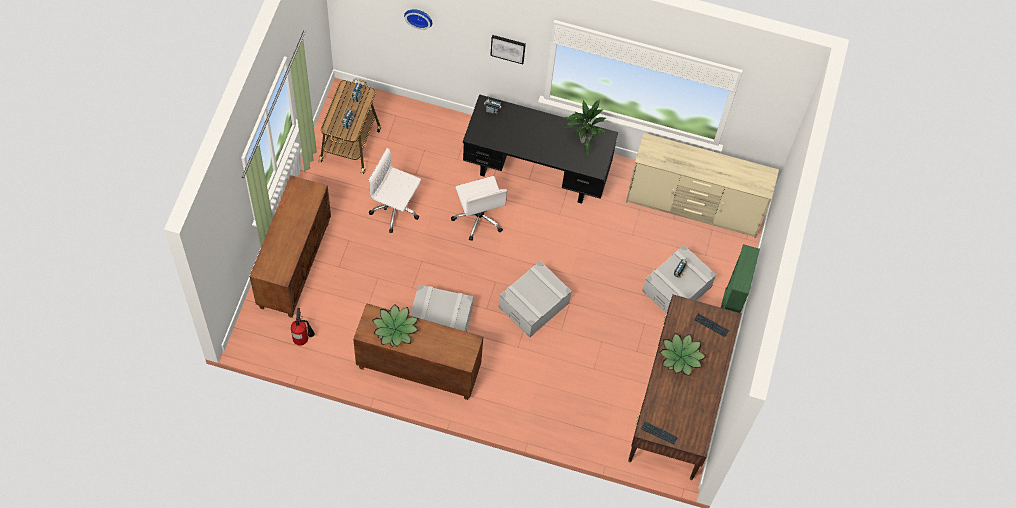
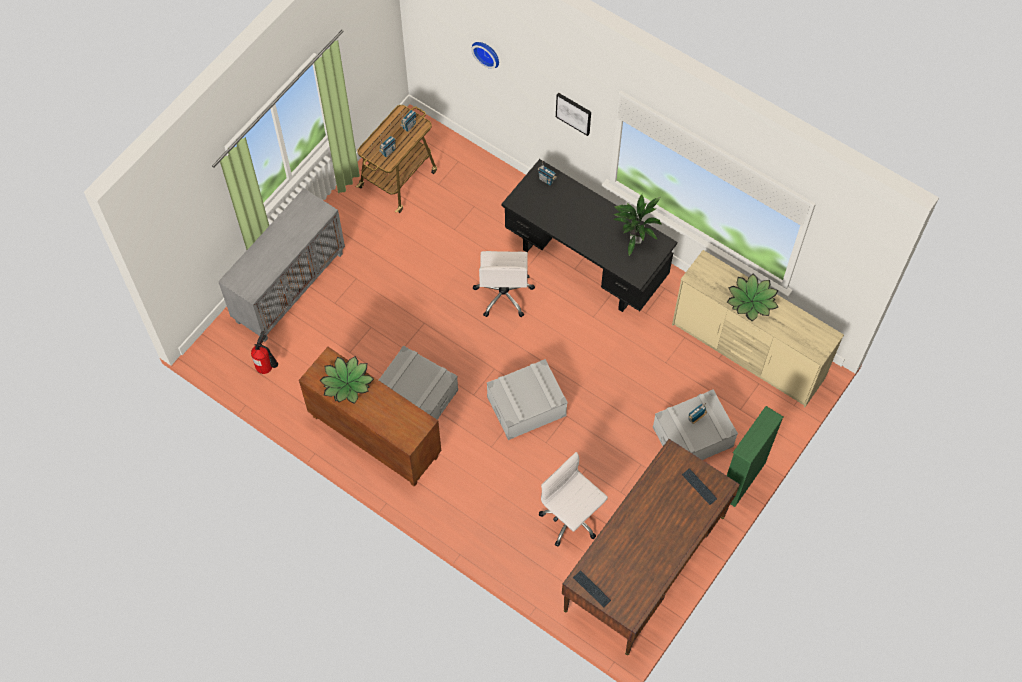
camera: 25 degrees right, 0 degrees up
brown cabinet [250,175,331,318] -> grey cabinet [218,188,345,342]
white office chair [368,148,421,233] -> white office chair moved to [539,452,608,546]
potted plant [660,333,706,376] -> potted plant moved to [727,273,778,321]

